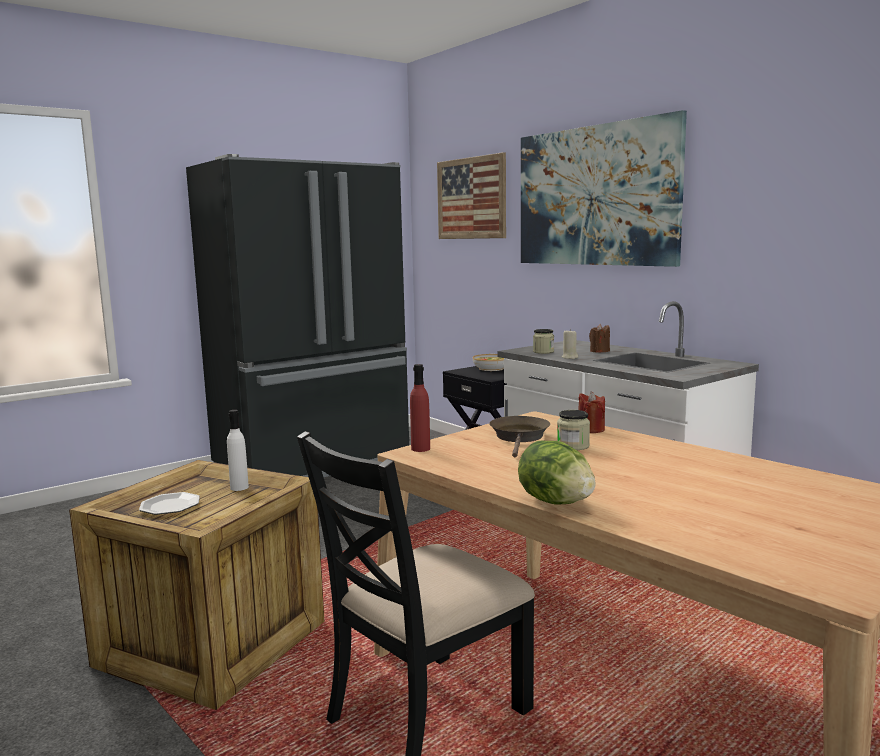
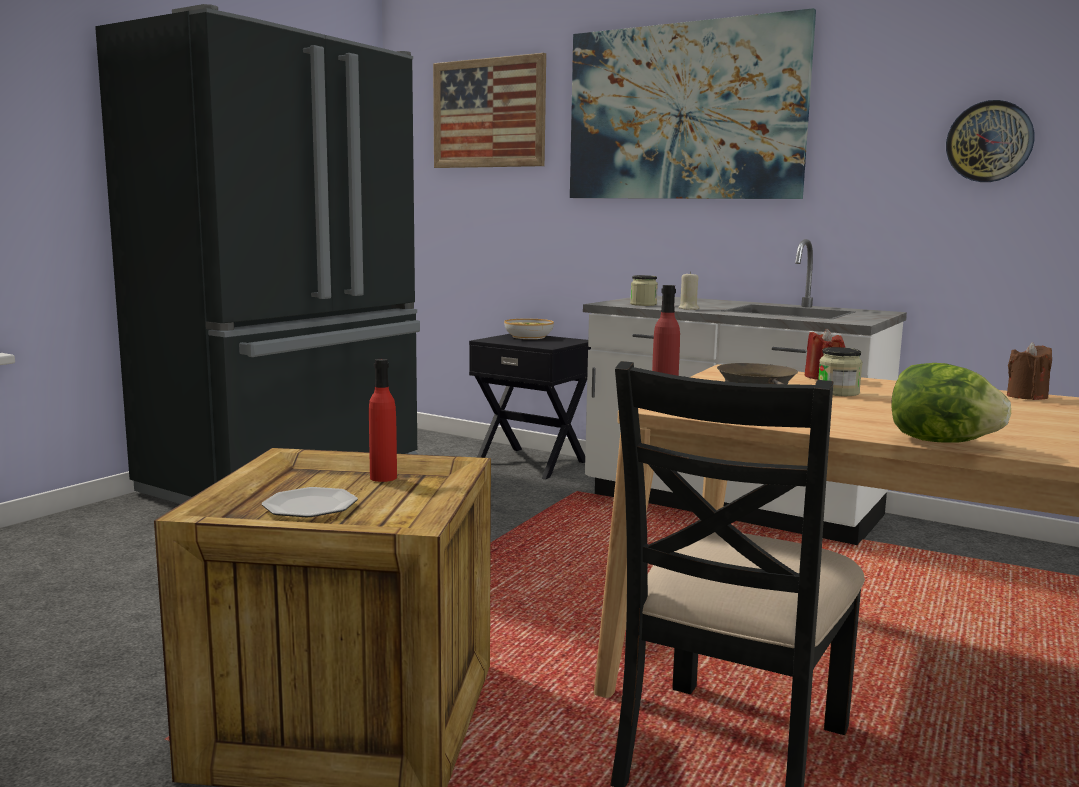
camera: 20 degrees left, 0 degrees up
white bottle [227,410,249,491] -> red bottle [369,359,397,482]
brown candle [589,324,610,353] -> brown candle moved to [1007,342,1052,400]
none -> wall clock [946,100,1034,182]

